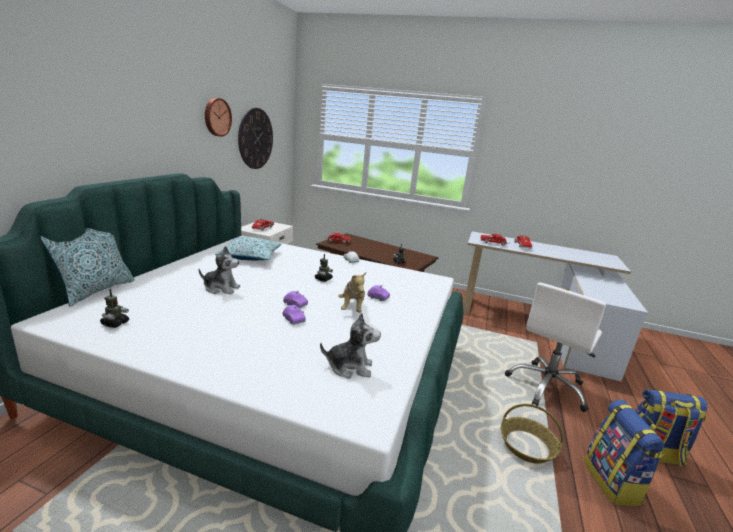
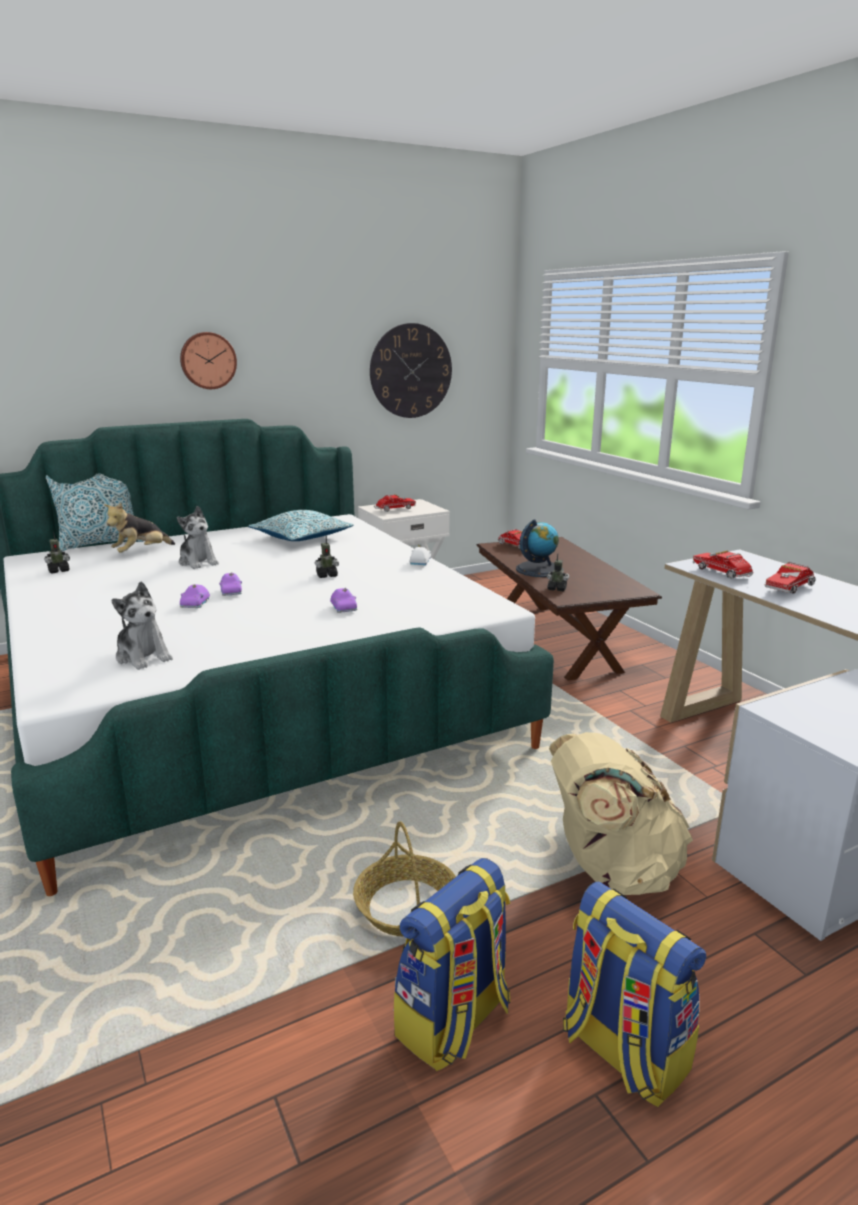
camera: 45 degrees right, 0 degrees up
wall clock [205,98,232,137] -> wall clock moved to [180,332,237,389]
plush toy [338,272,366,313] -> plush toy moved to [104,503,175,553]
white office chair [505,282,606,412] -> beige backpack [549,732,693,895]
none -> globe [516,519,563,577]

